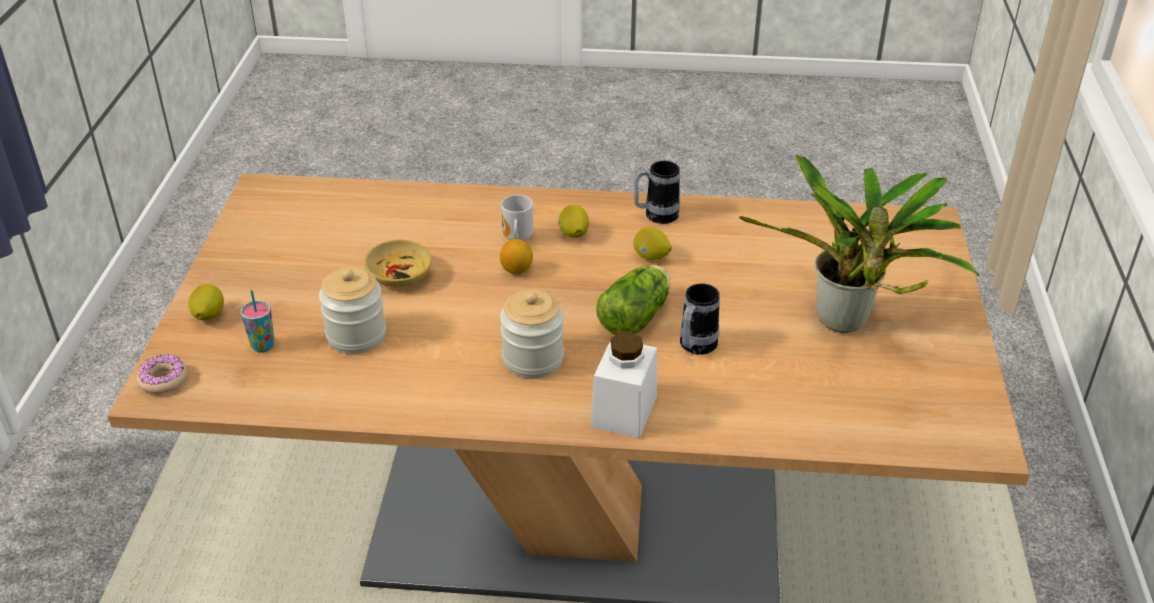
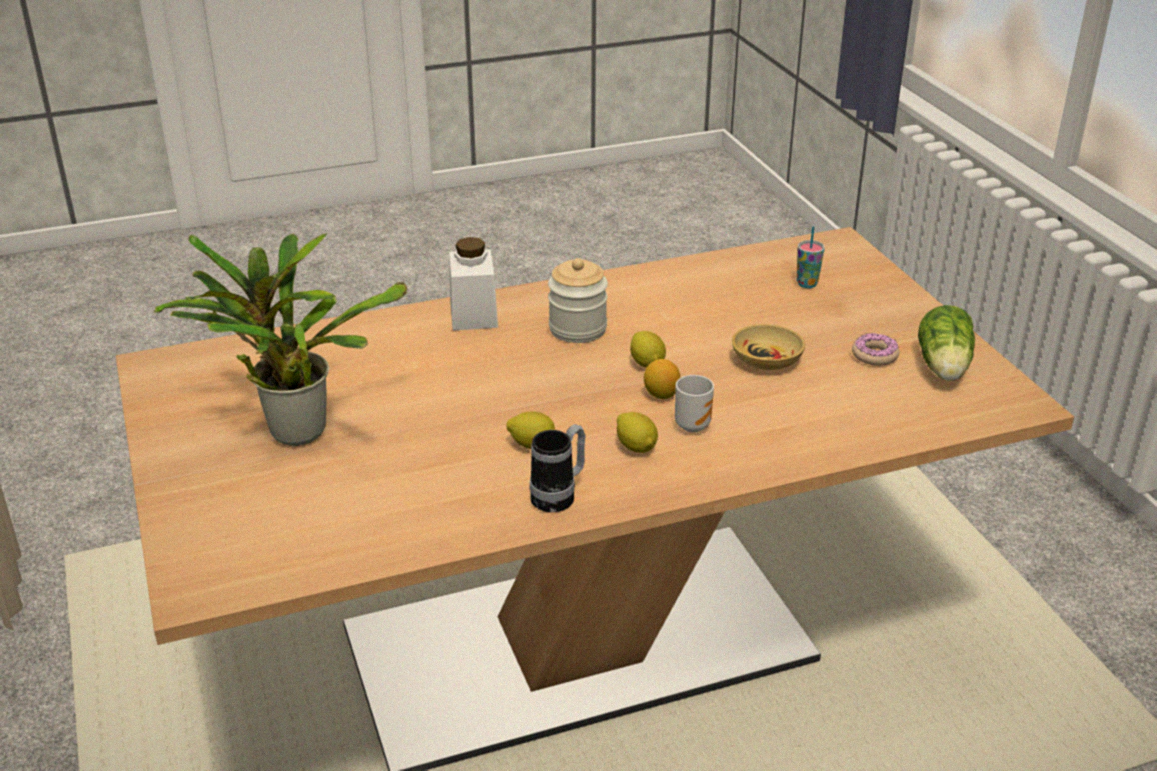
camera: 155 degrees right, 5 degrees down
donut [136,354,187,394] -> donut moved to [852,333,899,366]
lemon [188,284,224,321] -> lemon moved to [630,331,666,368]
jar [319,267,386,354] -> none
lettuce [596,265,671,335] -> lettuce moved to [918,305,975,381]
mug [680,283,720,355] -> none

